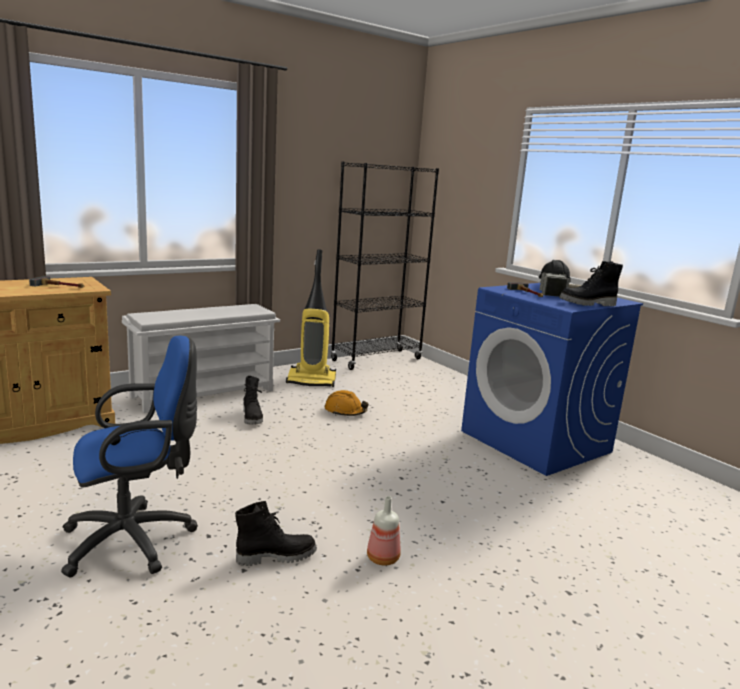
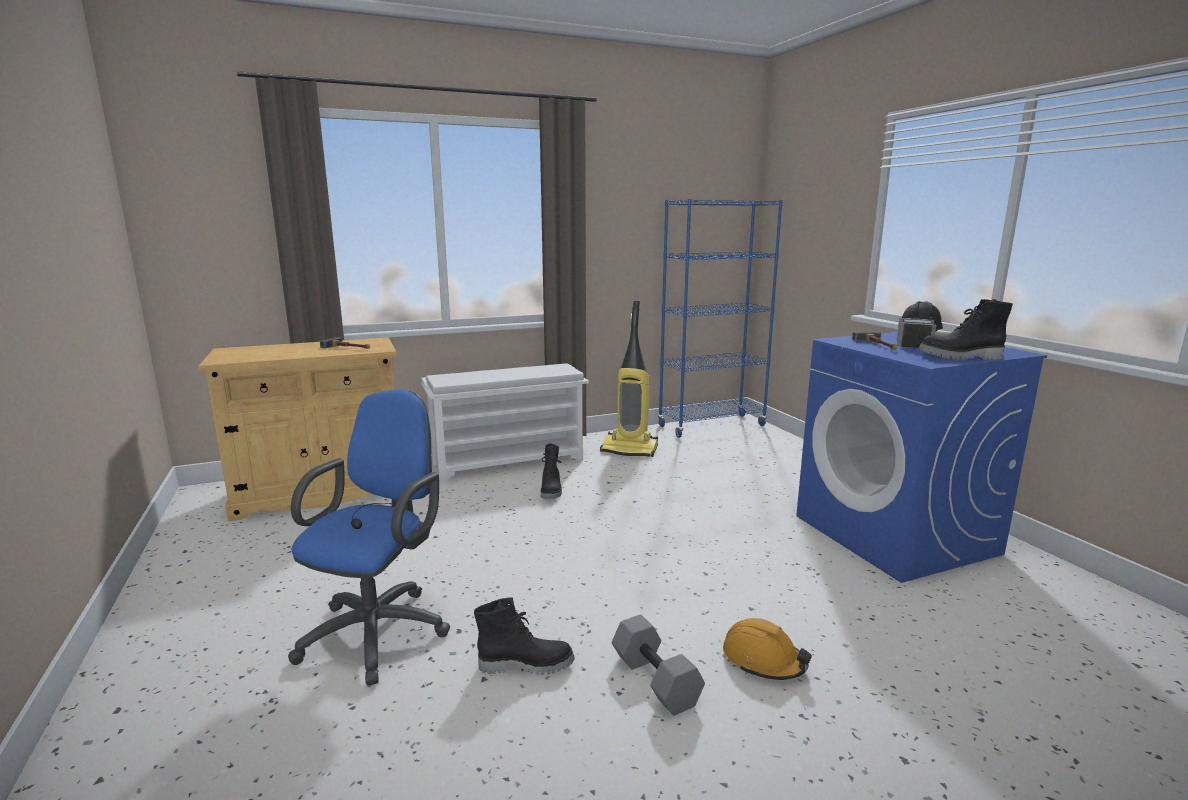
camera: 15 degrees right, 0 degrees up
blue office chair [61,336,198,578] -> blue office chair turned 60 degrees counterclockwise [288,389,450,685]
orange hard hat [325,390,368,416] -> orange hard hat moved to [723,618,812,680]
black bookcase [331,161,439,370] -> blue bookcase [658,199,783,438]
bottle [367,496,401,566] -> grey dumbbell [612,615,705,716]

